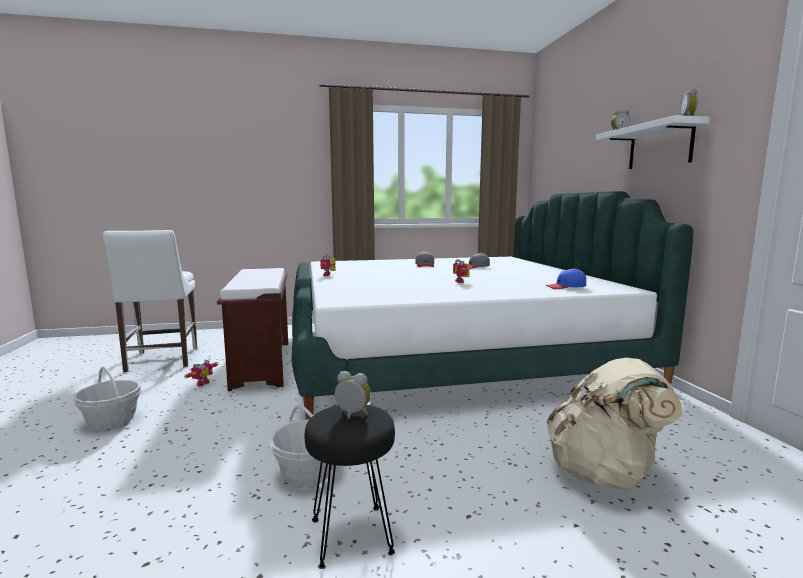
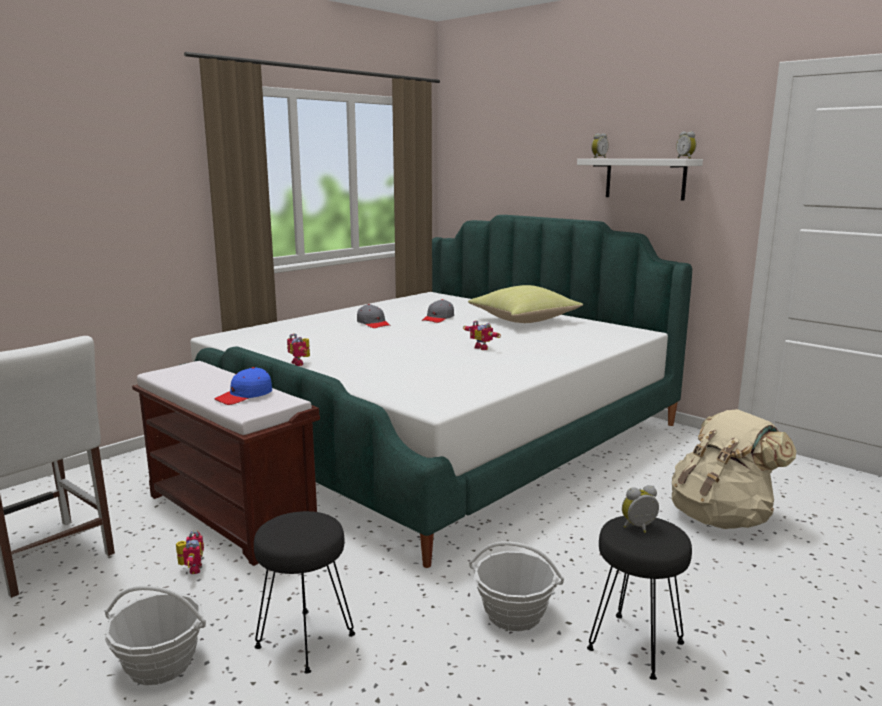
camera: 35 degrees left, 5 degrees up
blue cap [545,268,586,289] -> blue cap moved to [214,367,272,405]
none -> black stool [254,511,355,674]
none -> yellow pillow [468,285,583,323]

